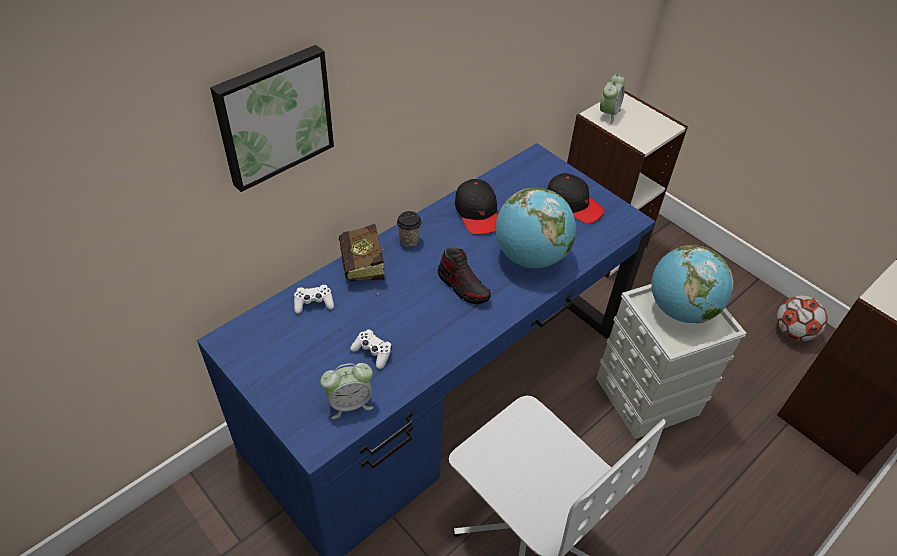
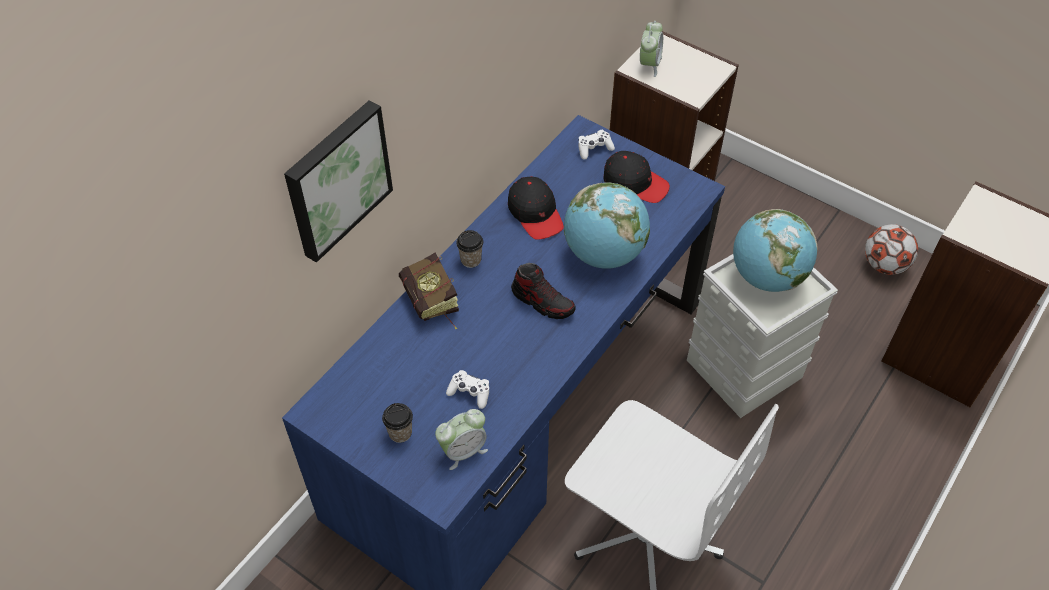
camera: 10 degrees left, 5 degrees up
white game controller [294,285,334,314] -> white game controller moved to [578,130,615,160]
none -> cup [382,403,413,443]

